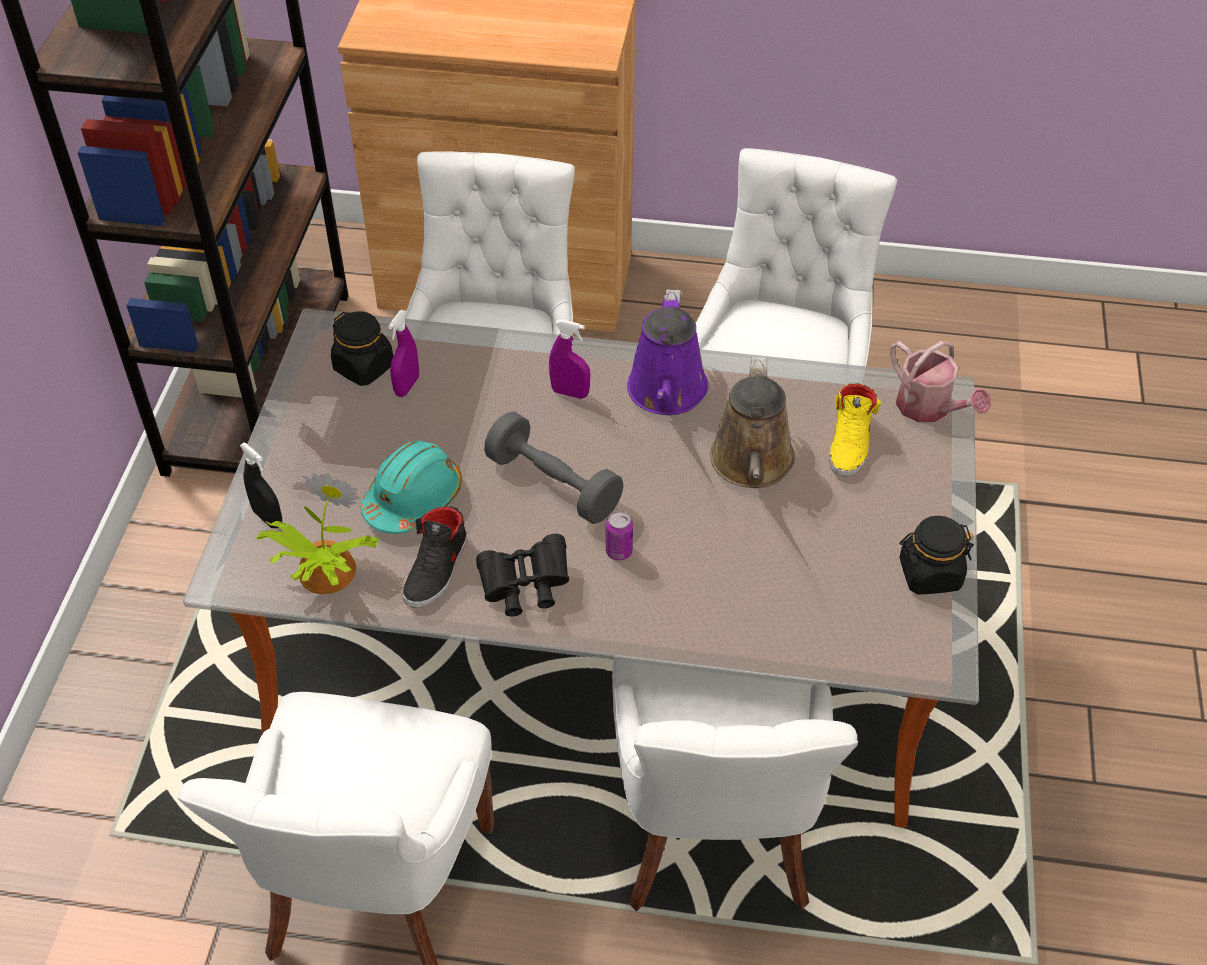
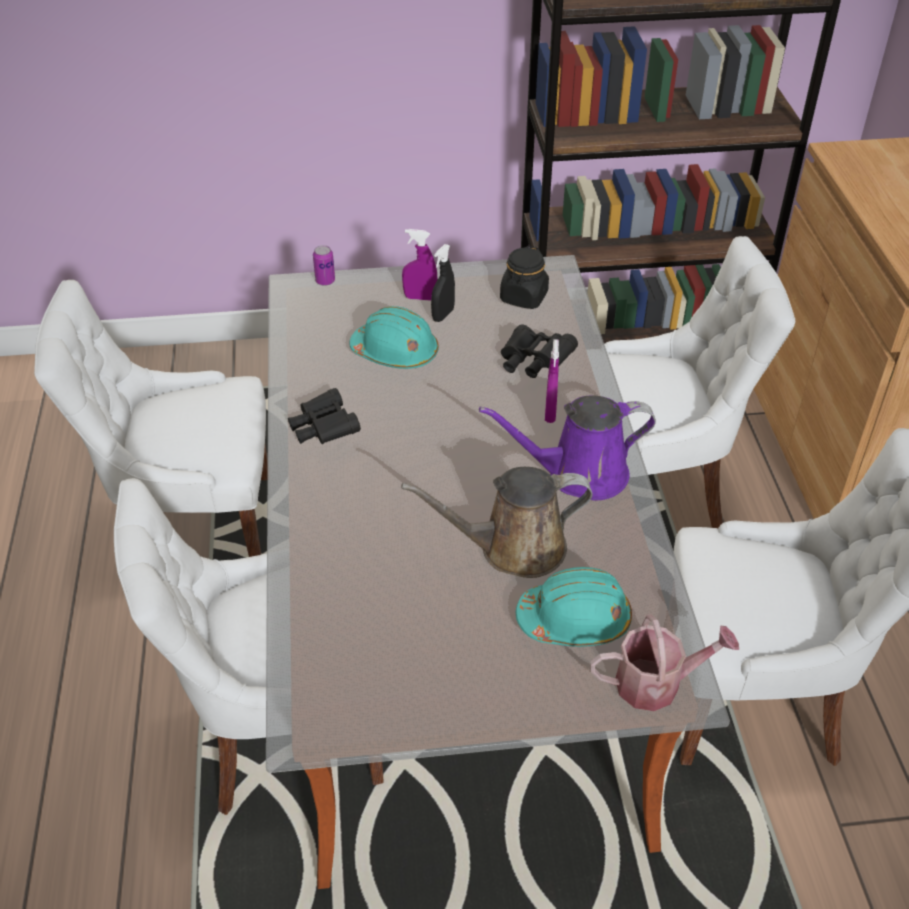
camera: 75 degrees right, 5 degrees down
black spray bottle [240,443,282,528] -> black spray bottle moved to [431,244,455,322]
potted plant [255,473,379,594] -> none
purple spray bottle [388,310,419,397] -> purple spray bottle moved to [402,229,438,301]
black shoe [402,506,467,608] -> none
grey dumbbell [484,411,623,524] -> none
can [606,511,633,560] -> can moved to [313,245,335,286]
yellow shoe [829,383,881,477] -> turquoise hard hat [516,567,632,647]
watering can [889,341,991,422] -> watering can turned 135 degrees counterclockwise [590,614,739,711]
black jar [899,516,974,595] -> none
none -> black binoculars [501,325,578,378]

